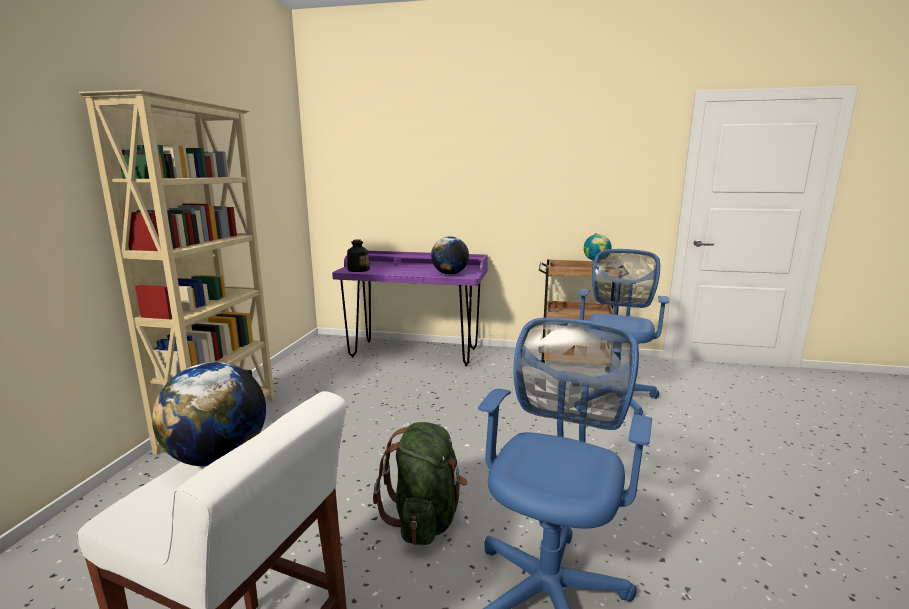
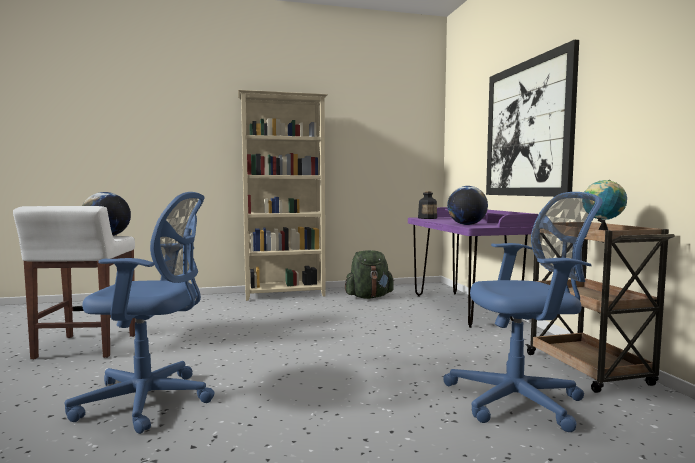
camera: 65 degrees right, 10 degrees down
green backpack [373,422,468,545] -> green backpack moved to [345,250,394,299]
none -> picture [486,39,579,197]

